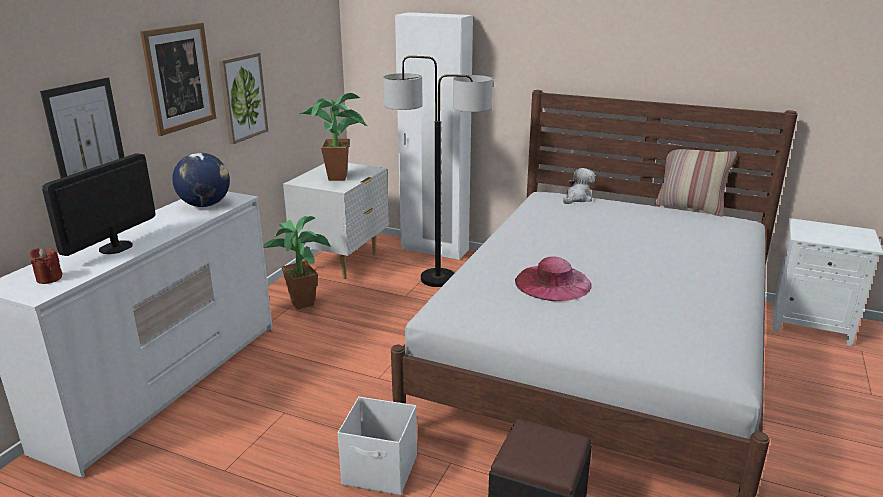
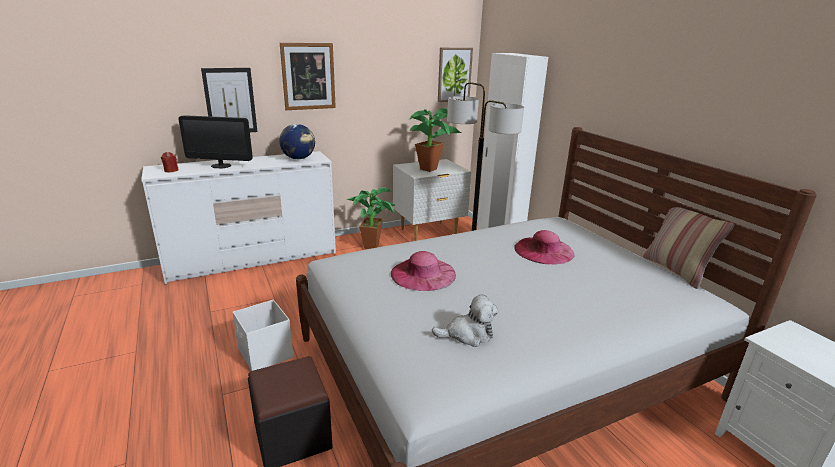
camera: 40 degrees right, 0 degrees up
monitor [42,153,155,256] -> monitor turned 150 degrees counterclockwise [179,115,253,169]
picture [219,52,268,144] -> picture moved to [438,48,473,102]
plush toy [563,168,595,204] -> plush toy moved to [432,294,499,347]
none -> pink hat [514,230,574,264]

